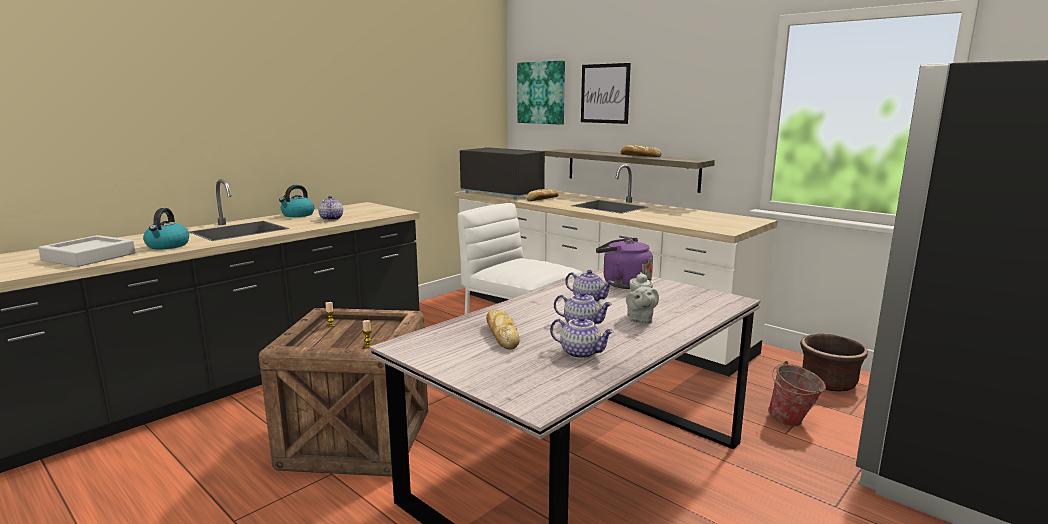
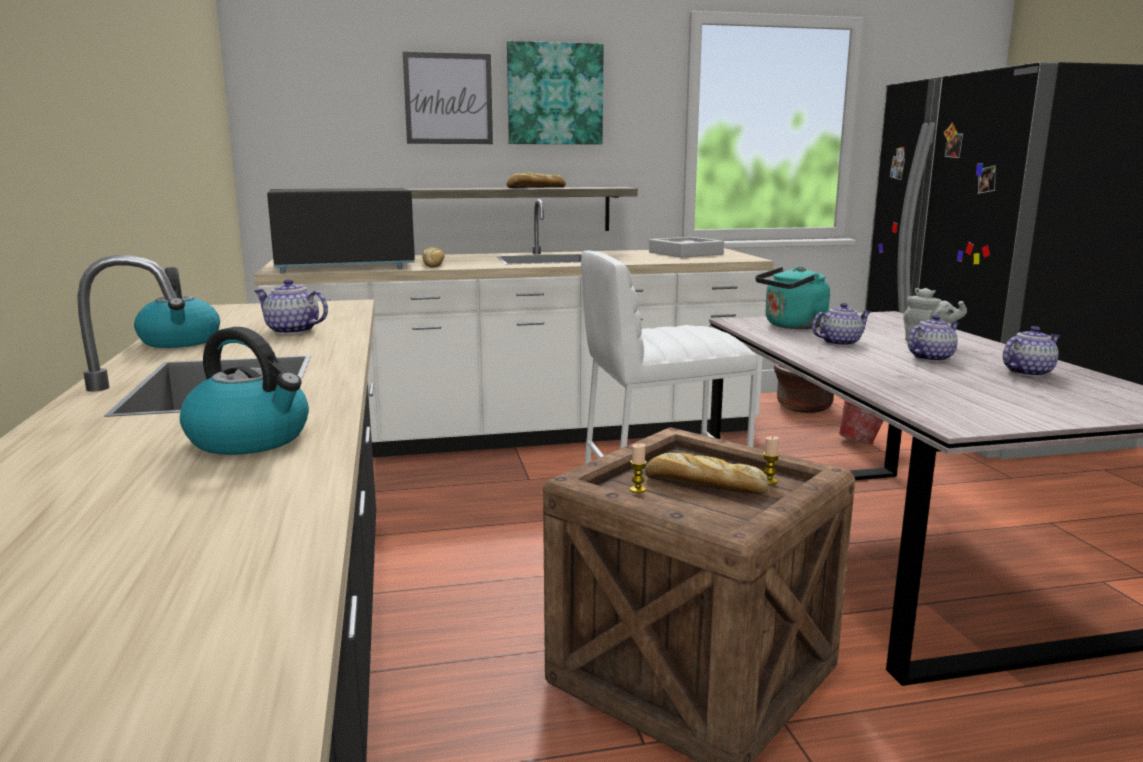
camera: 55 degrees left, 0 degrees up
grey tray [38,235,136,267] -> grey tray moved to [649,237,724,257]
bread [486,310,520,350] -> bread moved to [645,453,769,494]
picture [517,60,565,125] -> picture moved to [507,41,604,145]
purple kettle [596,238,653,289] -> turquoise kettle [755,266,830,329]

